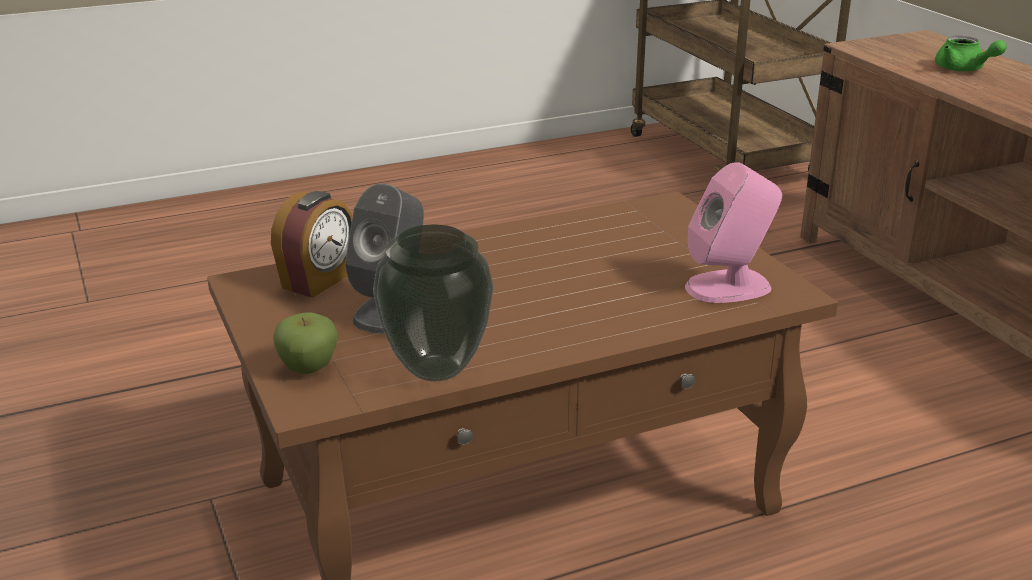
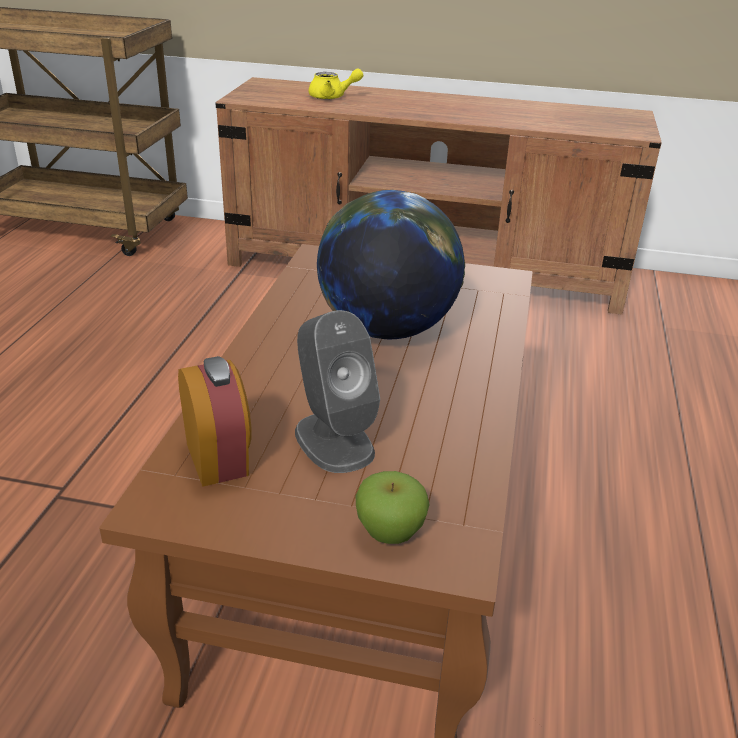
camera: 55 degrees left, 5 degrees up
vase [373,225,494,381] -> none
pink speaker [685,162,782,303] -> none
green teapot [935,36,1007,72] -> yellow teapot [309,69,363,100]
none -> globe [317,190,465,340]

